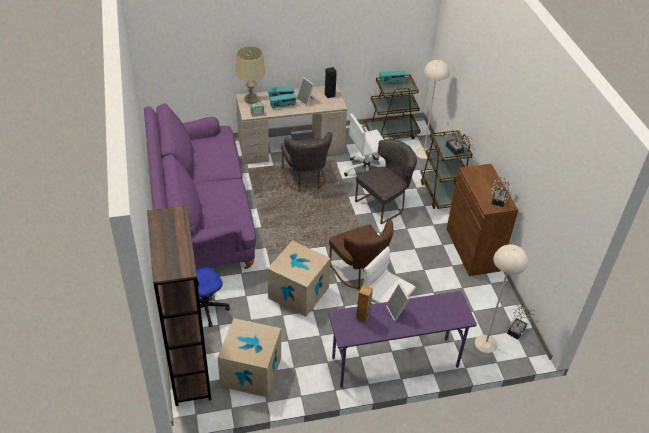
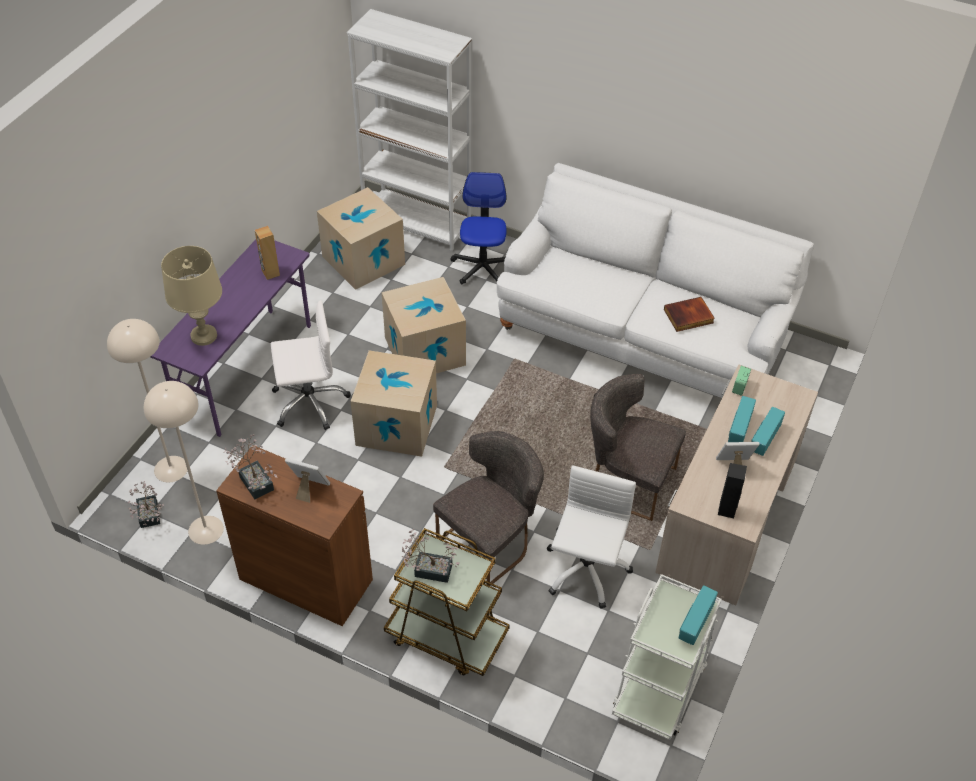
camera: 130 degrees right, 5 degrees up
purple sofa [144,103,256,270] -> white sofa [497,163,814,398]
brown bookcase [147,206,211,406] -> white bookcase [347,9,472,251]
beige table lamp [235,46,265,104] -> beige table lamp moved to [161,246,222,346]
brown chair [329,220,393,289] -> cardboard box [351,350,437,457]
grey chair [355,139,417,224] -> grey chair turned 135 degrees counterclockwise [433,431,544,586]
brown cart [364,74,420,139] -> white cart [612,574,721,740]
picture frame [386,283,409,321] -> picture frame moved to [285,458,330,503]
beige floor lamp [415,60,450,159] -> beige floor lamp moved to [144,381,224,545]
none -> book [664,297,715,332]

